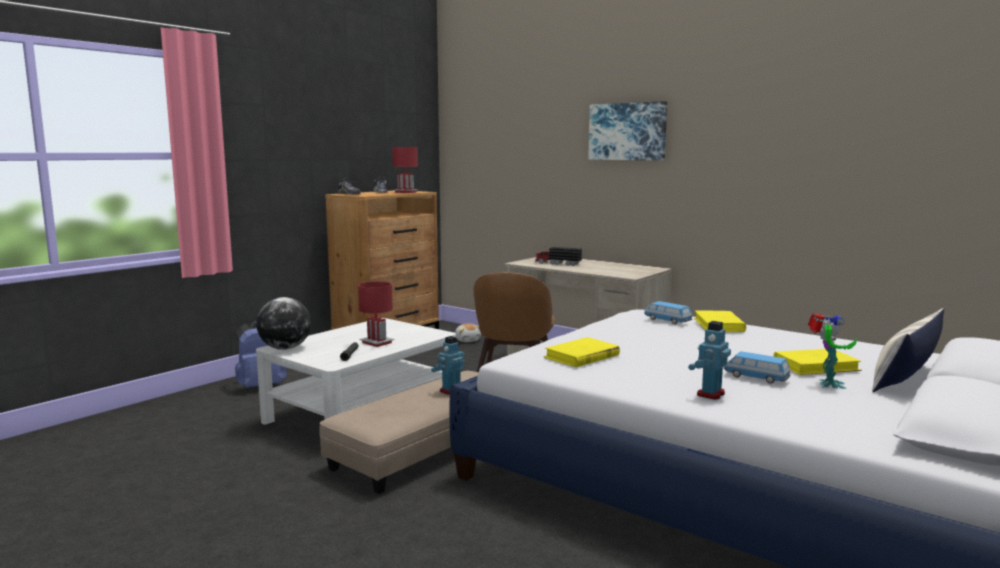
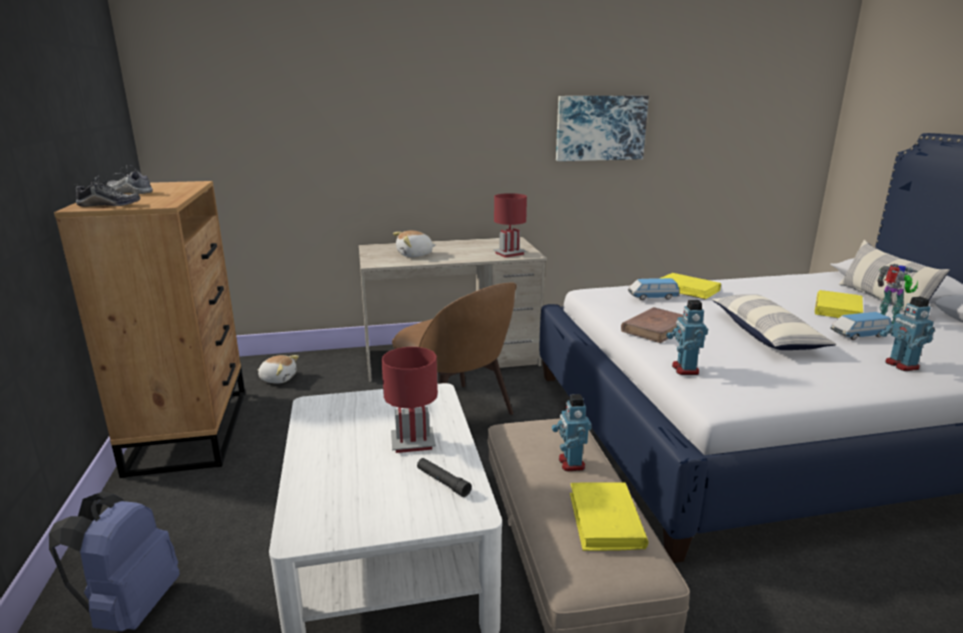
camera: 50 degrees left, 10 degrees up
globe [256,297,311,350] -> none
red table lamp [392,147,419,193] -> red table lamp moved to [493,193,527,258]
toy truck [535,246,582,266] -> plush toy [393,230,436,257]
yellow book [544,337,620,367] -> yellow book moved to [570,482,648,551]
picture [588,101,667,160] -> picture moved to [556,96,649,161]
none -> brown book [621,307,683,343]
none -> toy robot [666,300,708,375]
none -> pillow [712,294,837,350]

